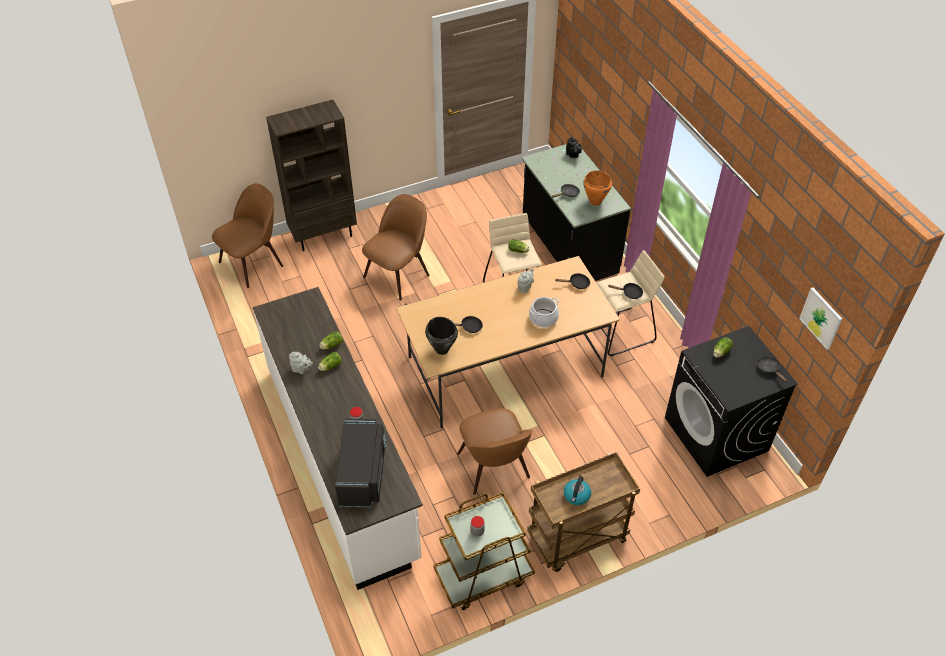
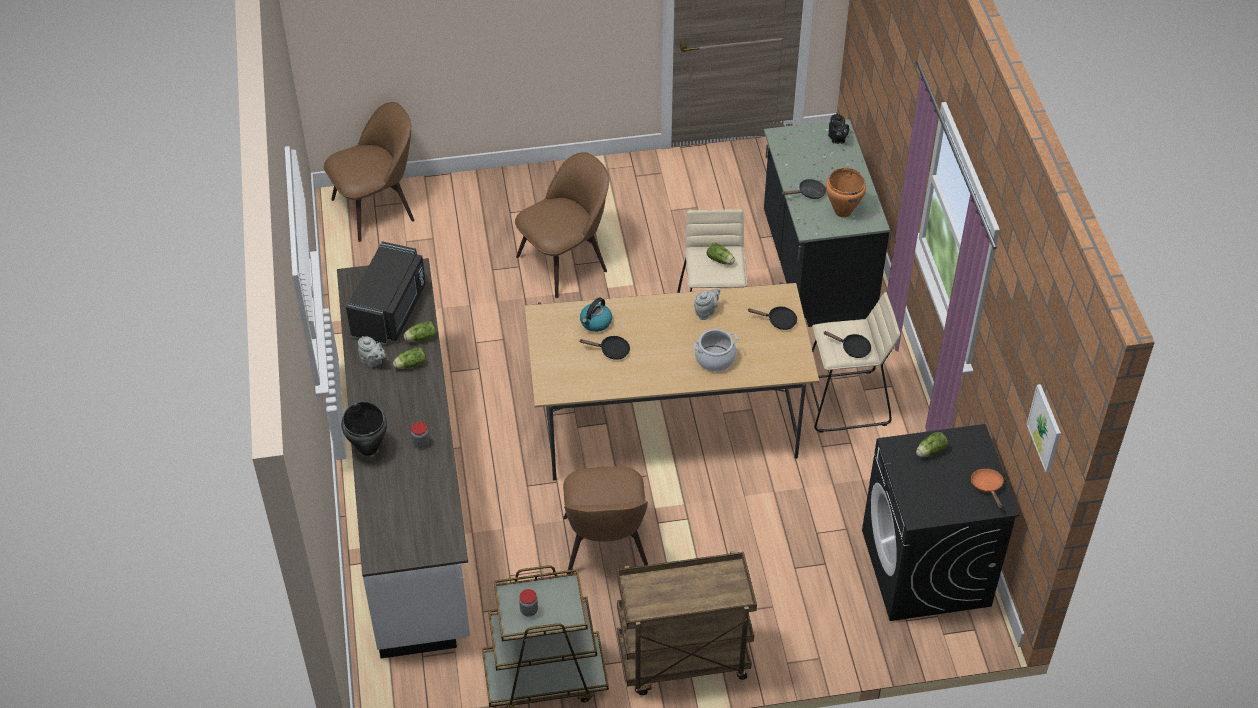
camera: 15 degrees right, 0 degrees up
brown bookcase [266,100,357,251] -> none
black microwave [335,418,386,507] -> black microwave moved to [346,241,426,345]
black cooking pot [425,317,458,355] -> black cooking pot moved to [341,401,387,456]
kettle [564,476,591,505] -> kettle moved to [580,297,612,332]
black frying pan [756,356,787,382] -> orange frying pan [971,468,1004,508]

